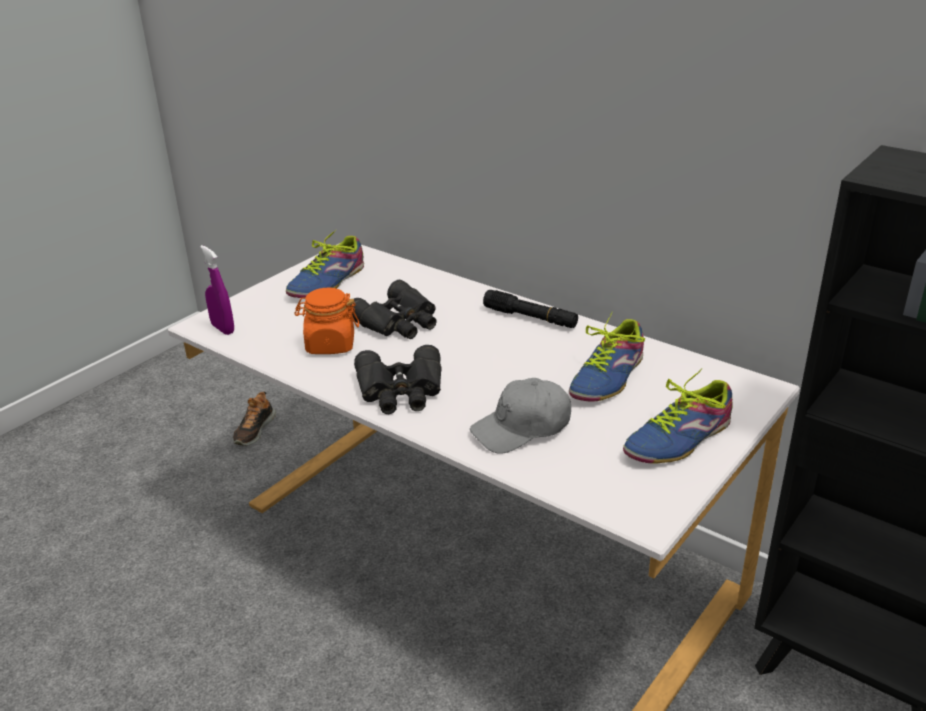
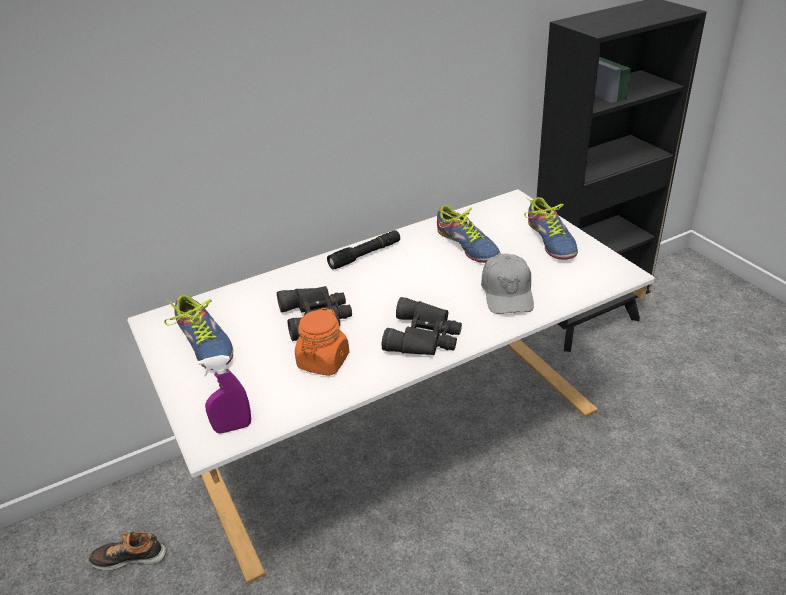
camera: 65 degrees left, 5 degrees up
shoe [233,391,276,446] -> shoe turned 135 degrees clockwise [88,531,166,570]

